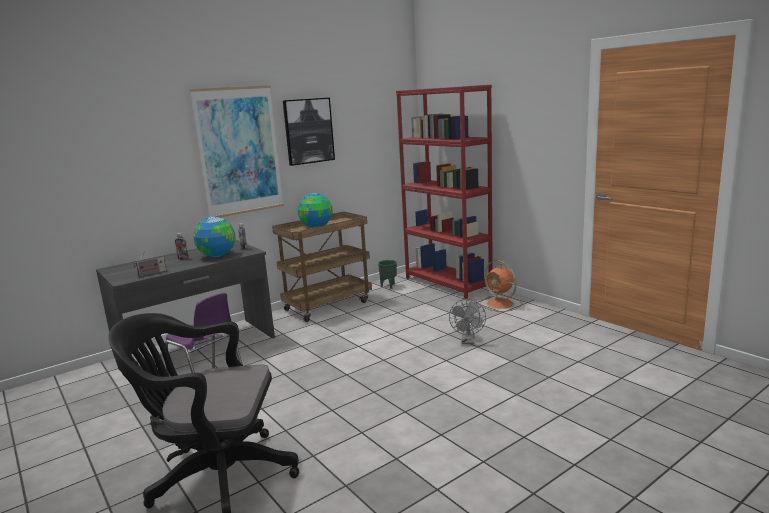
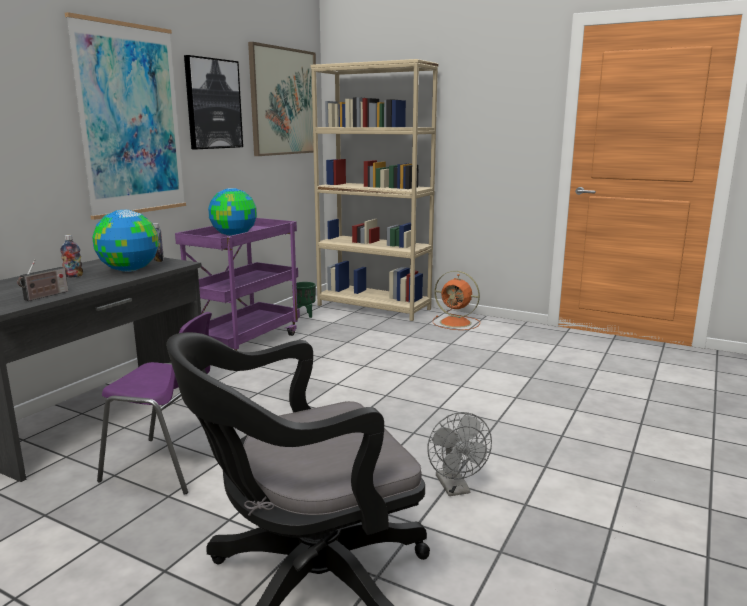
camera: 25 degrees left, 0 degrees up
brown cart [272,211,372,322] -> purple cart [175,218,300,350]
red bookcase [396,85,493,299] -> beige bookcase [311,59,439,321]
grey fan [449,299,486,344] -> grey fan moved to [427,412,492,496]
none -> picture [248,42,316,156]

